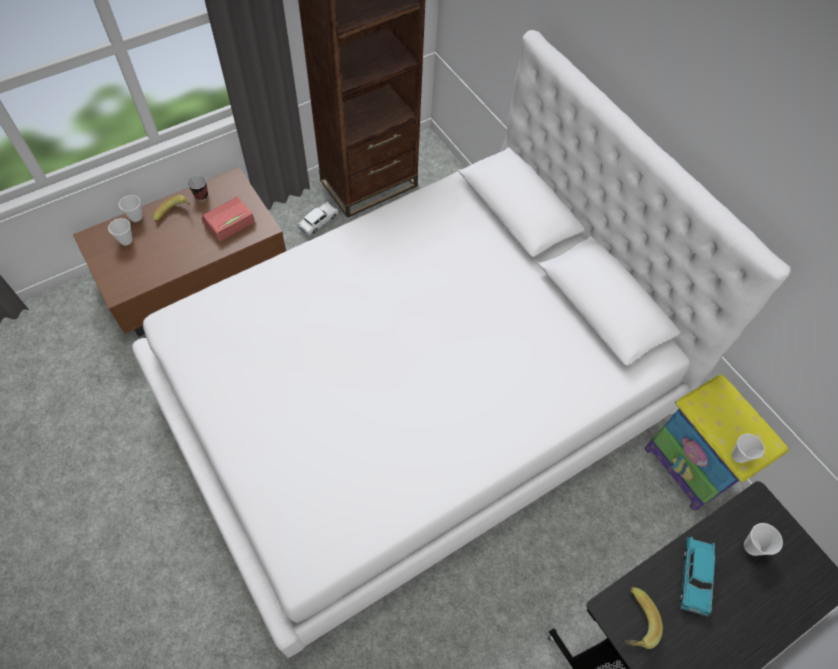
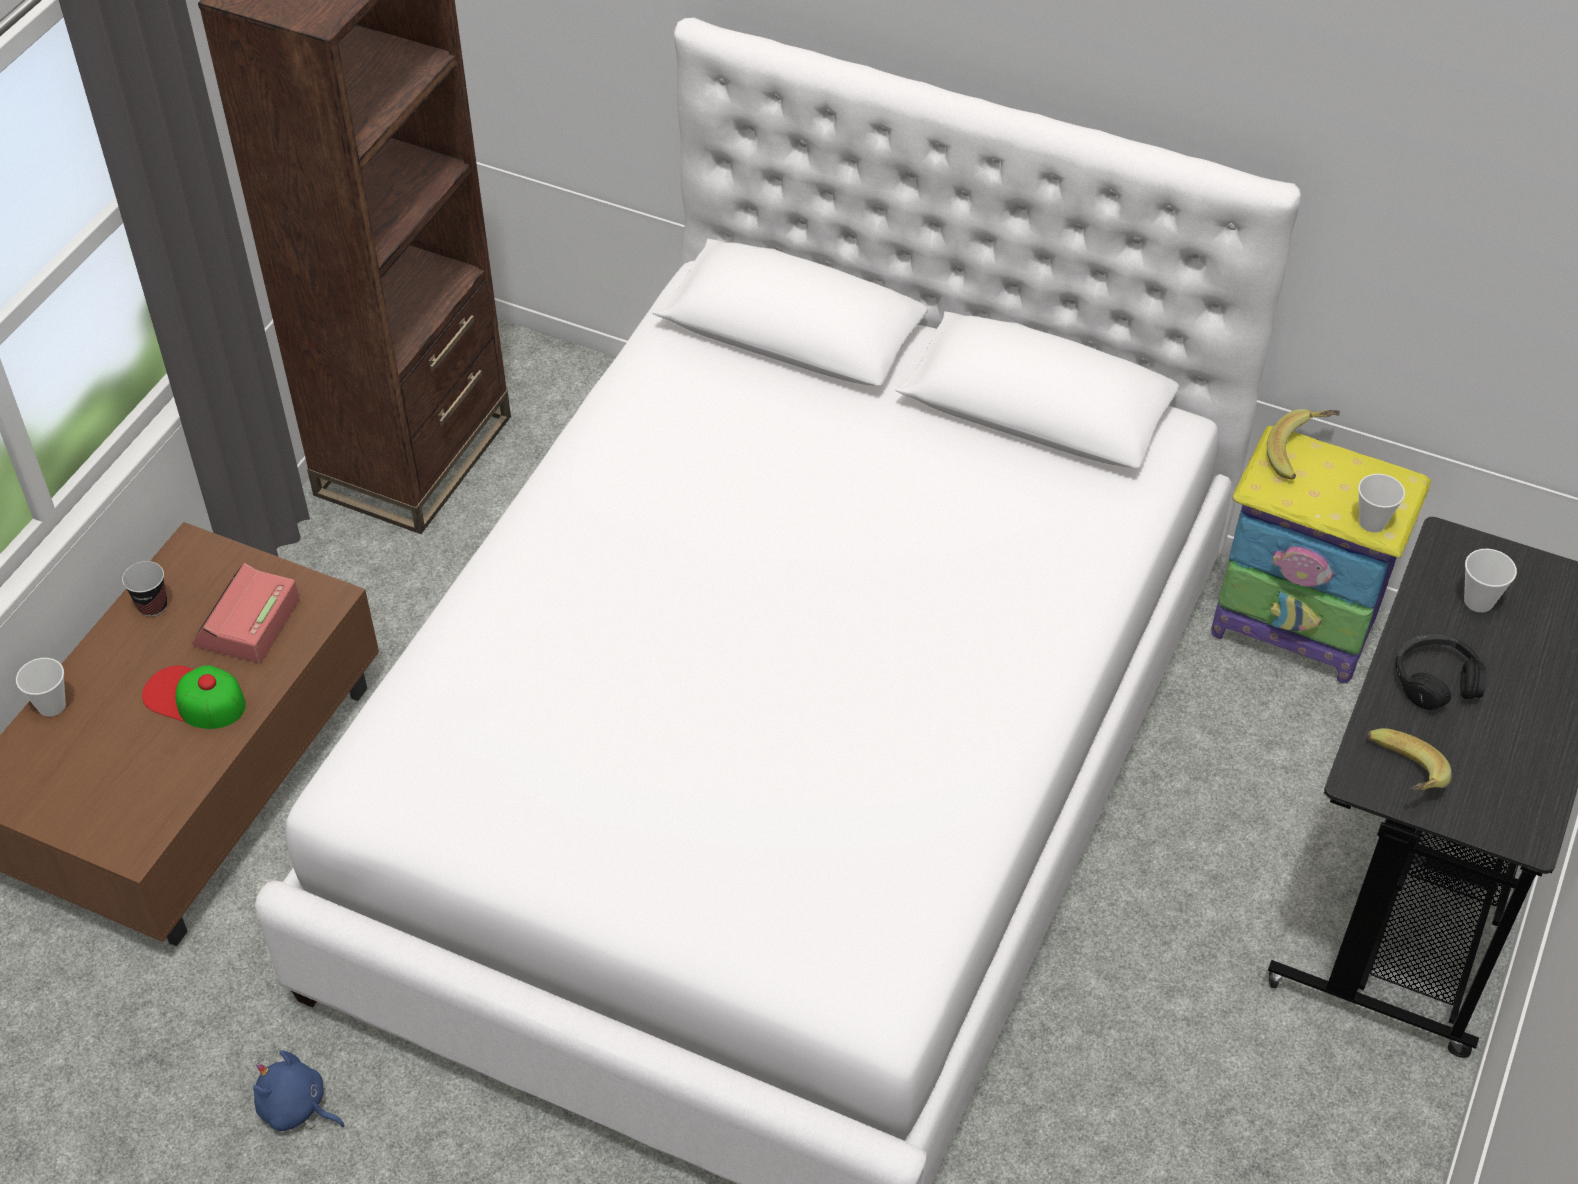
camera: 30 degrees left, 10 degrees down
cup [108,218,133,245] -> none
banana [153,195,190,222] -> banana moved to [1267,409,1340,480]
white toy car [298,202,339,236] -> none
turquoise toy car [680,537,715,617] -> black headphones [1396,633,1486,710]
none -> cap [142,665,246,729]
none -> blue plush toy [253,1050,344,1131]

